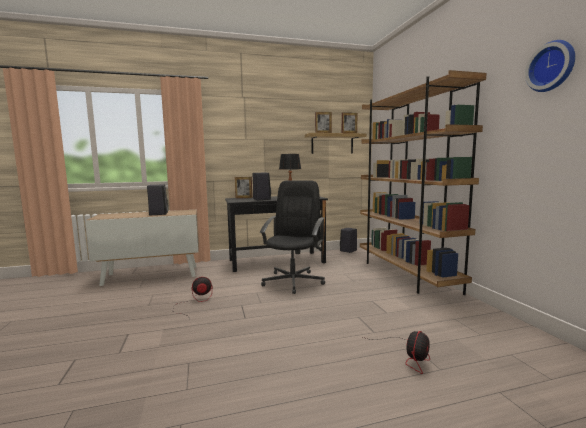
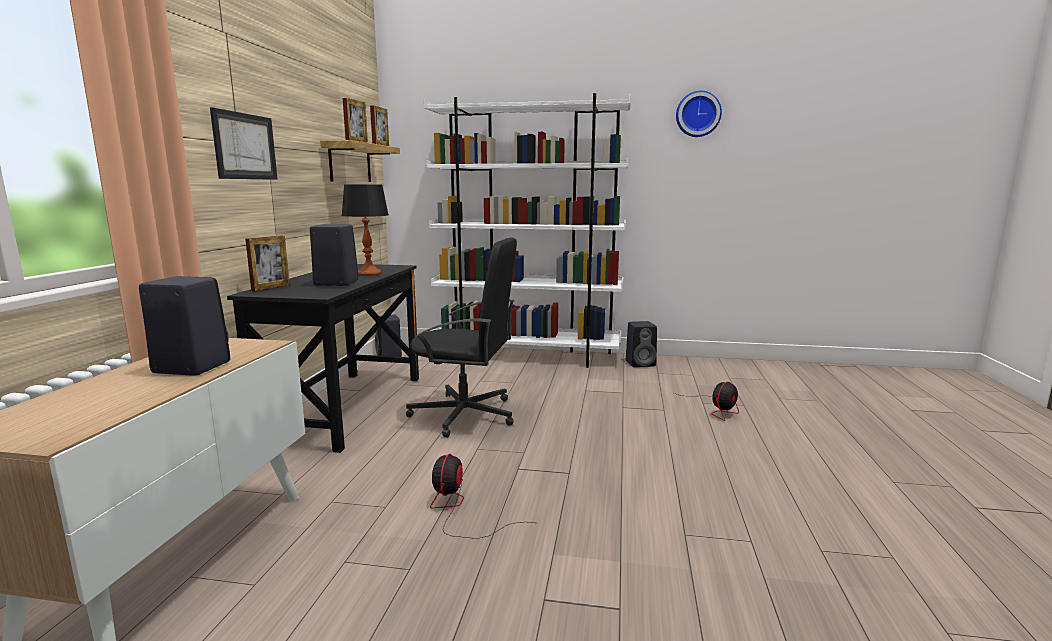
camera: 65 degrees left, 5 degrees up
black office chair [260,181,325,294] -> black office chair turned 150 degrees clockwise [405,238,517,438]
brown bookcase [360,70,487,295] -> white bookcase [423,93,631,368]
fan [363,331,430,374] -> fan turned 75 degrees clockwise [674,381,739,421]
none -> picture [210,107,278,180]
none -> black speaker [626,321,657,367]

